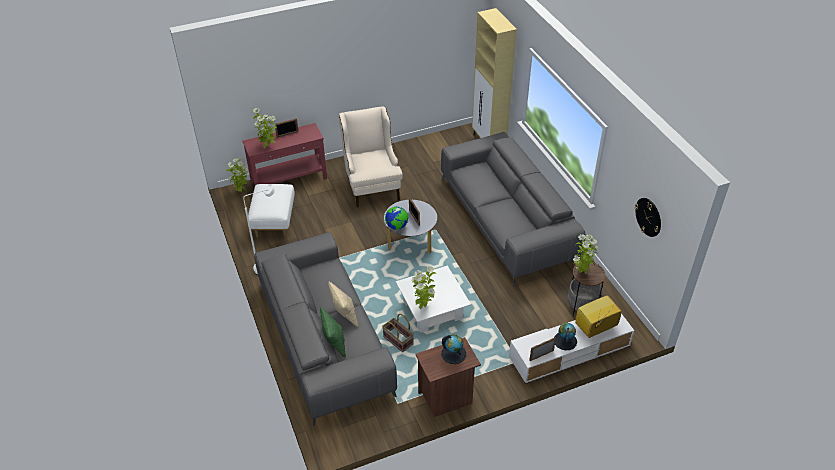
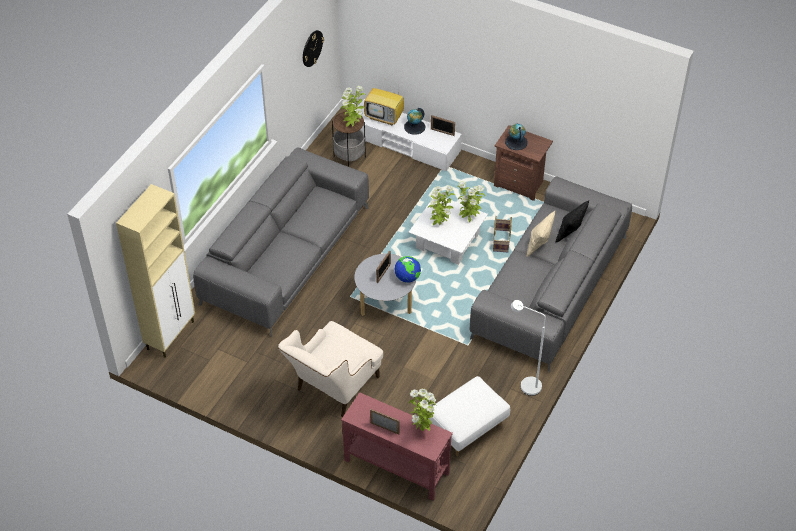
camera: 130 degrees left, 5 degrees up
potted plant [227,158,248,192] -> potted plant moved to [428,186,455,225]
green pillow [320,307,346,357] -> black pillow [556,200,589,242]

